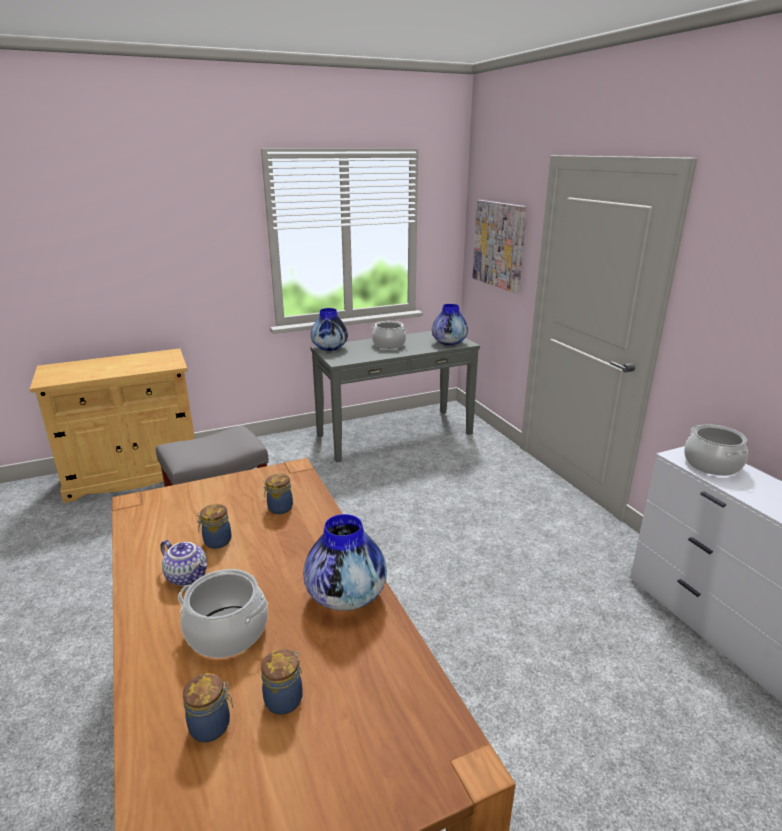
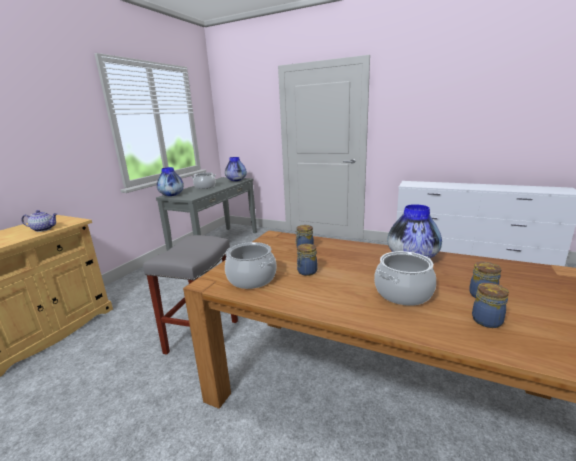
camera: 40 degrees left, 5 degrees down
teapot [160,540,207,586] -> teapot moved to [21,210,57,232]
picture [472,200,527,293] -> none
cooking pot [684,424,748,476] -> cooking pot moved to [225,242,277,289]

